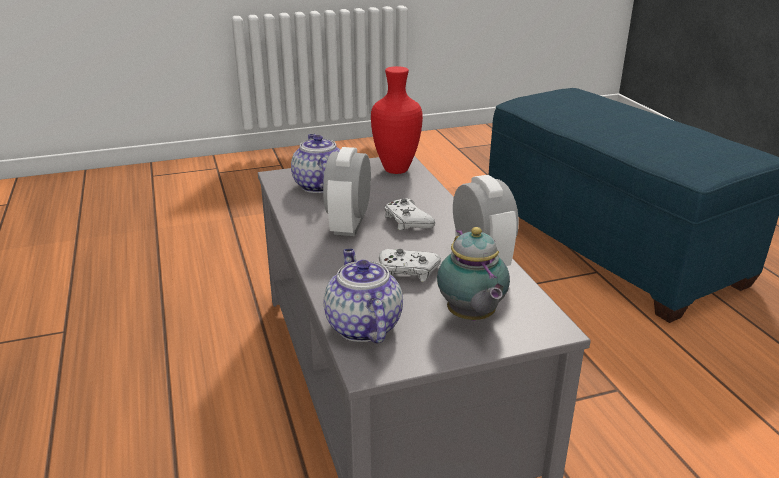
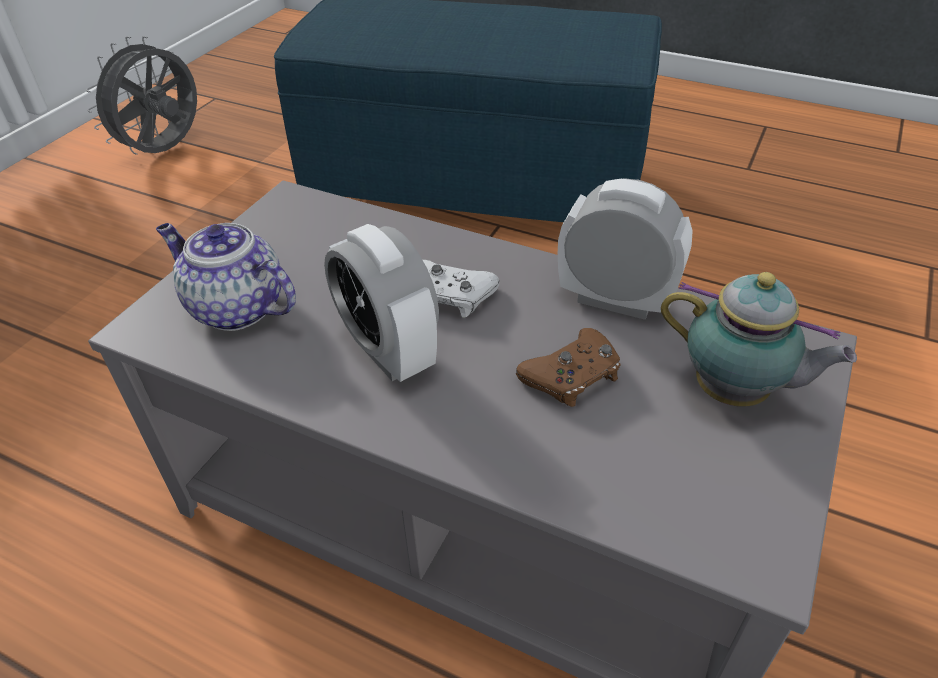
camera: 45 degrees left, 15 degrees up
teapot [324,249,403,343] -> none
red vase [371,66,423,174] -> none
white game controller [379,249,441,282] -> brown game controller [516,328,621,407]
none -> grey fan [86,36,197,155]

